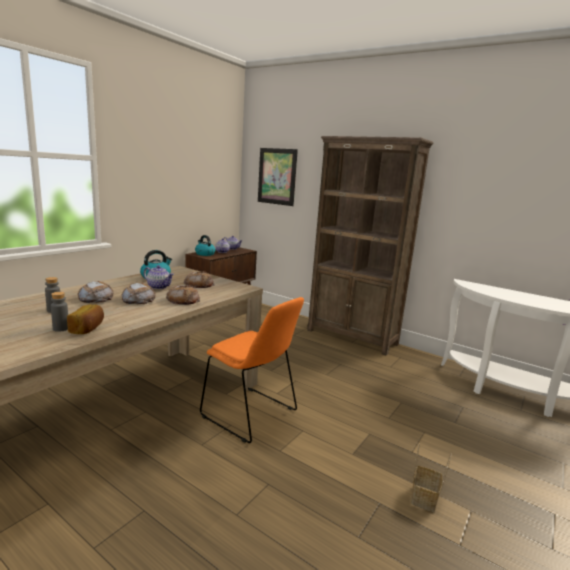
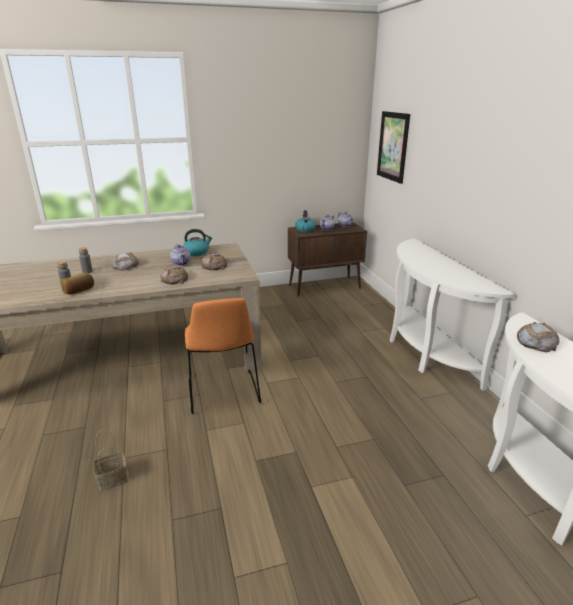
camera: 40 degrees right, 10 degrees up
bread [121,283,156,304] -> bread moved to [517,322,559,352]
brown bookcase [307,136,434,355] -> white console table [390,238,515,391]
basket [411,443,451,512] -> basket moved to [93,430,128,491]

